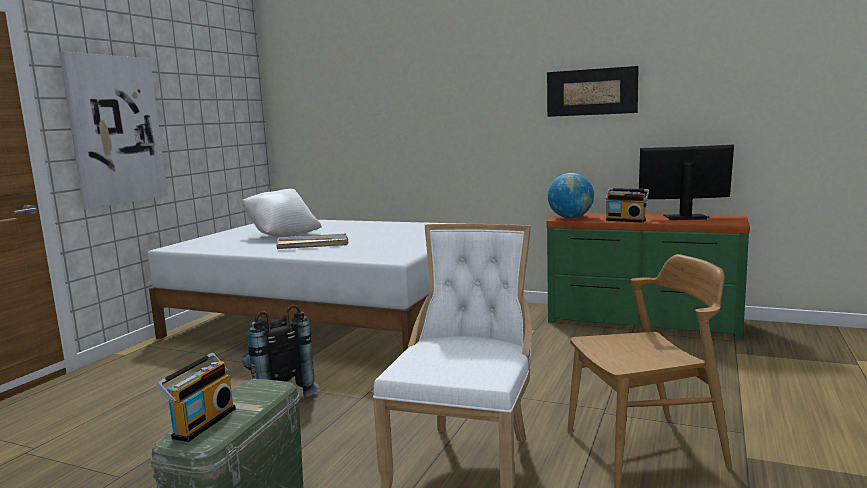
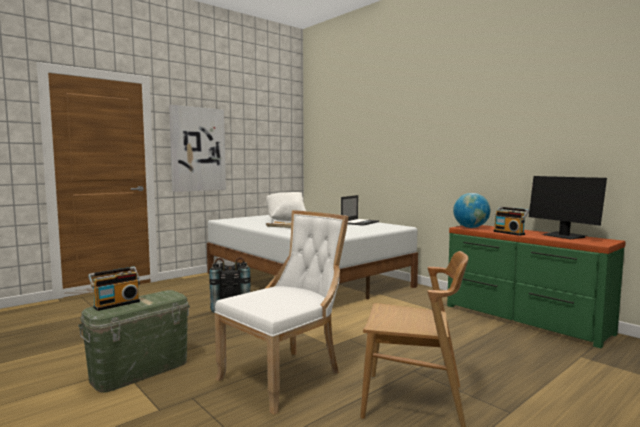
camera: 25 degrees right, 5 degrees down
picture [547,66,639,117] -> none
monitor [639,145,734,220] -> monitor turned 150 degrees counterclockwise [529,176,607,239]
none -> laptop [341,195,379,226]

